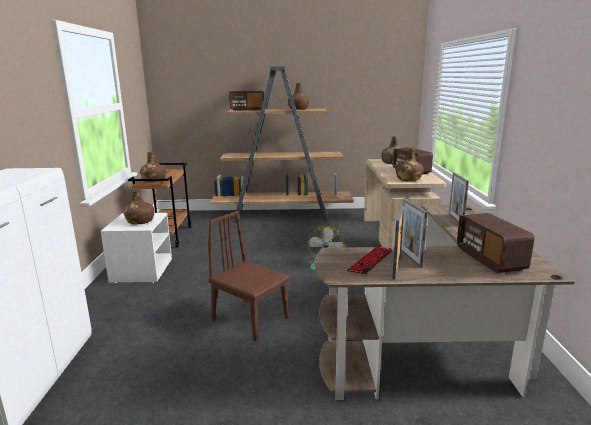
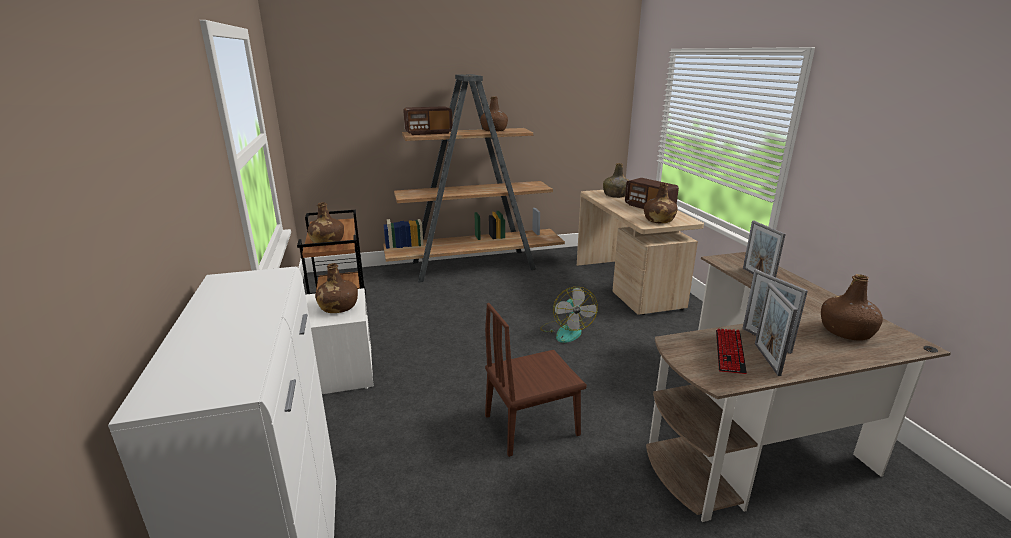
camera: 15 degrees left, 5 degrees up
brown chair [208,211,290,341] -> brown chair turned 45 degrees counterclockwise [485,303,587,457]
radio [457,213,534,273] -> brown bottle [821,274,883,341]

